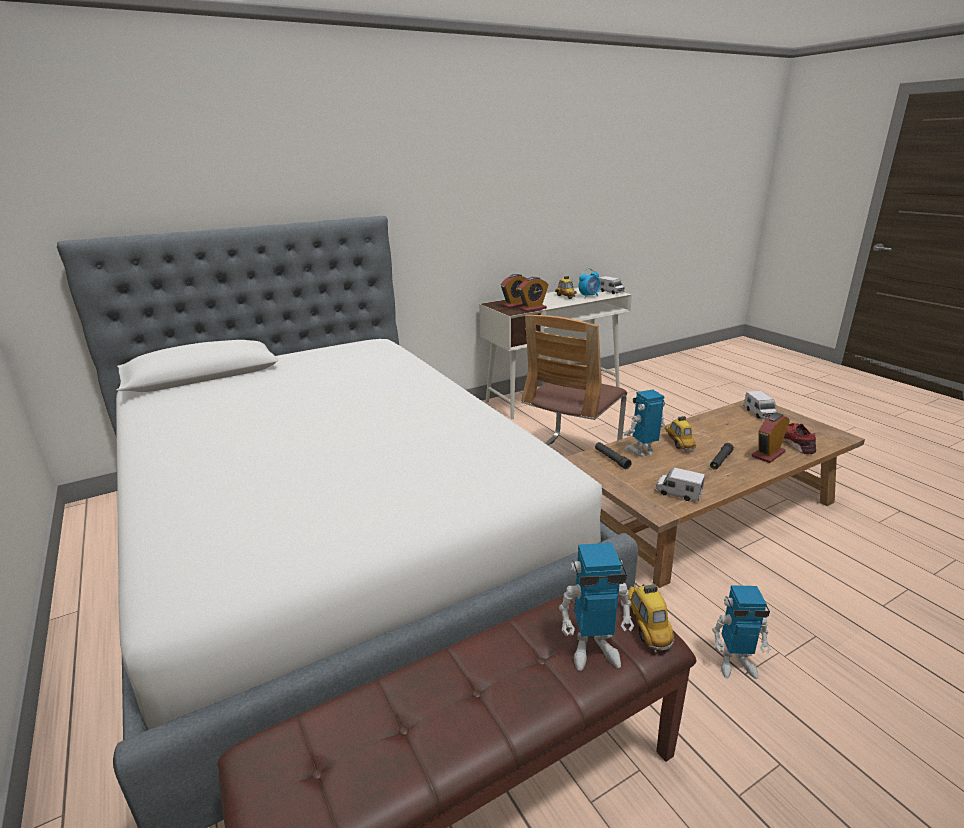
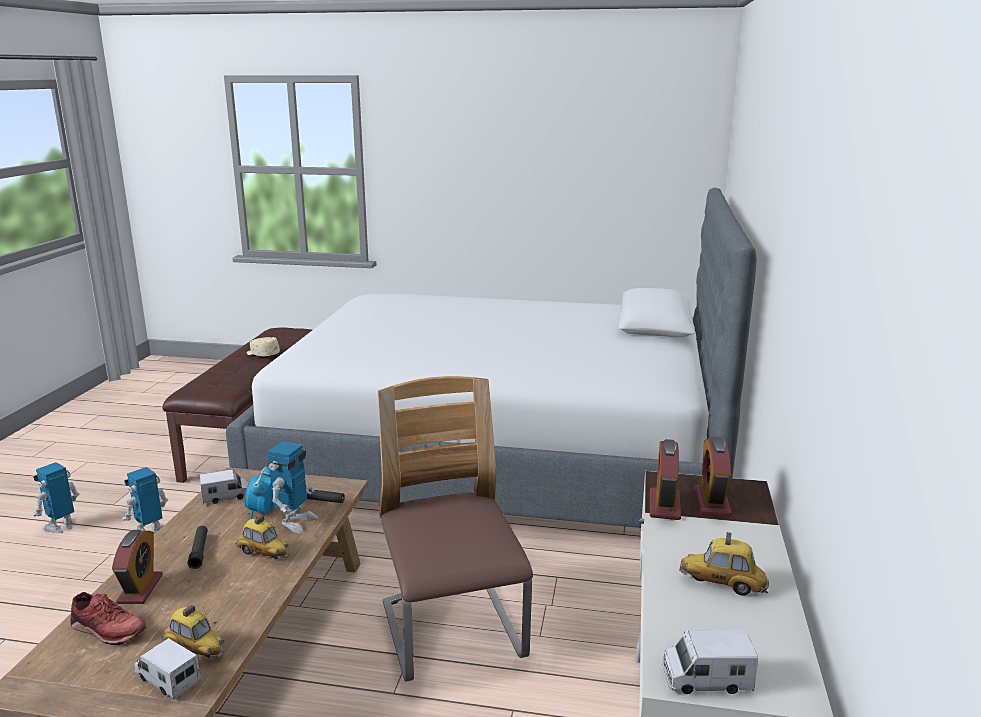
camera: 130 degrees right, 5 degrees down
toy robot [559,543,634,671] -> toy robot moved to [33,462,79,533]
alarm clock [579,268,600,298] -> alarm clock moved to [245,467,273,519]
toy car [628,584,675,653] -> toy car moved to [162,605,224,658]
none -> beige cap [247,337,280,356]

